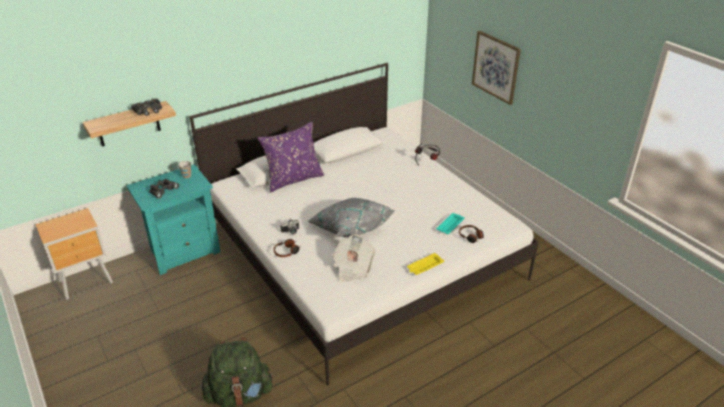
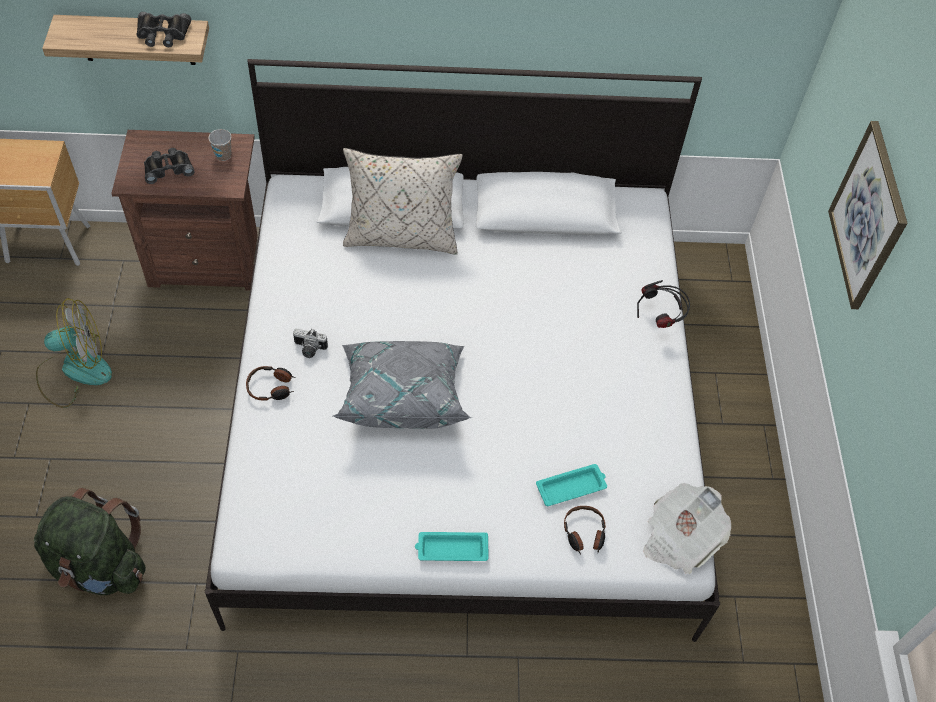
camera: 30 degrees right, 20 degrees up
turquoise nightstand [126,164,220,275] -> brown nightstand [111,130,258,290]
purple pillow [258,121,324,193] -> beige pillow [343,148,463,255]
newspaper [333,234,375,282] -> newspaper moved to [643,483,731,574]
yellow tray [407,253,444,275] -> turquoise tray [415,532,489,561]
none -> fan [36,298,112,408]

